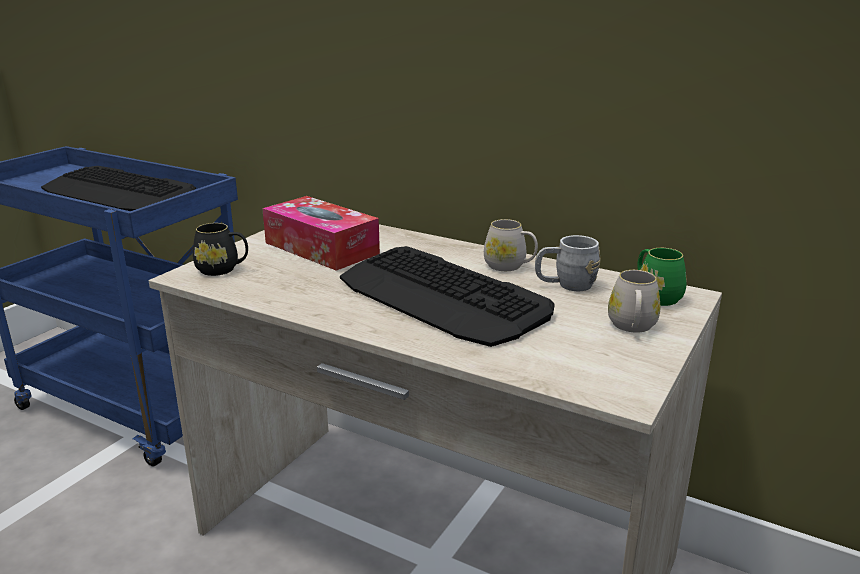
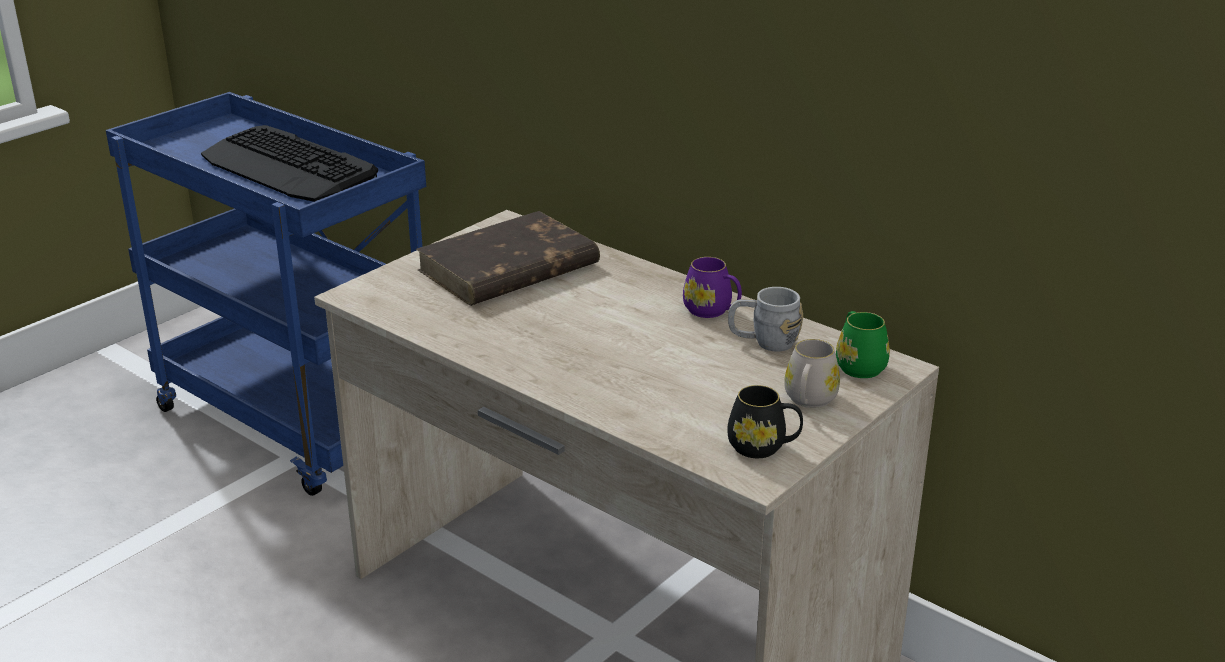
camera: 10 degrees right, 5 degrees up
black mug [193,223,248,276] -> black mug moved to [727,385,803,458]
tissue box [262,196,380,271] -> brown book [416,211,600,306]
keyboard [340,246,555,347] -> none
white mug [484,219,538,271] -> purple mug [683,257,742,318]

